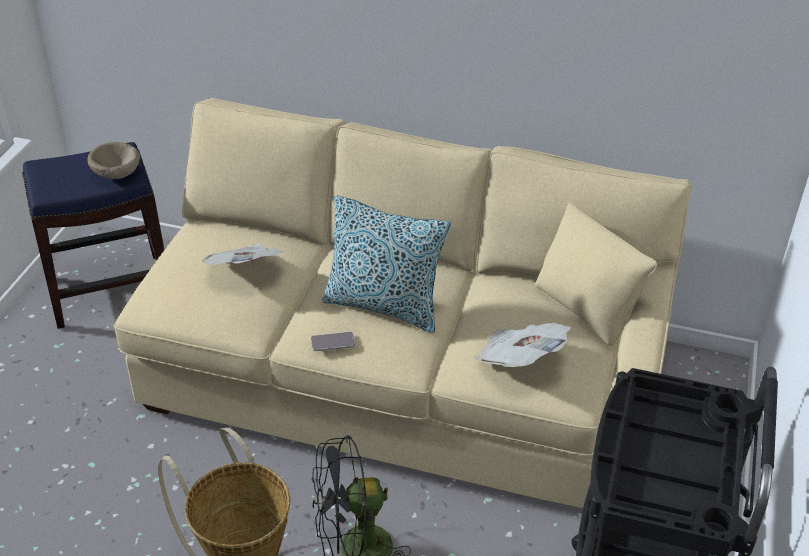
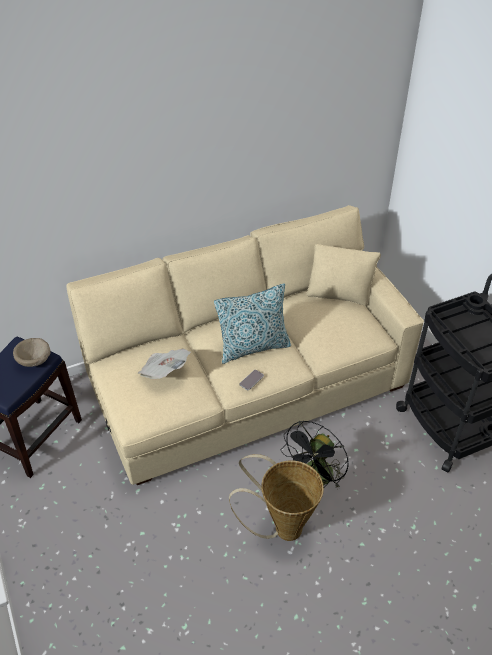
camera: 40 degrees left, 5 degrees up
newspaper [475,322,571,367] -> none

